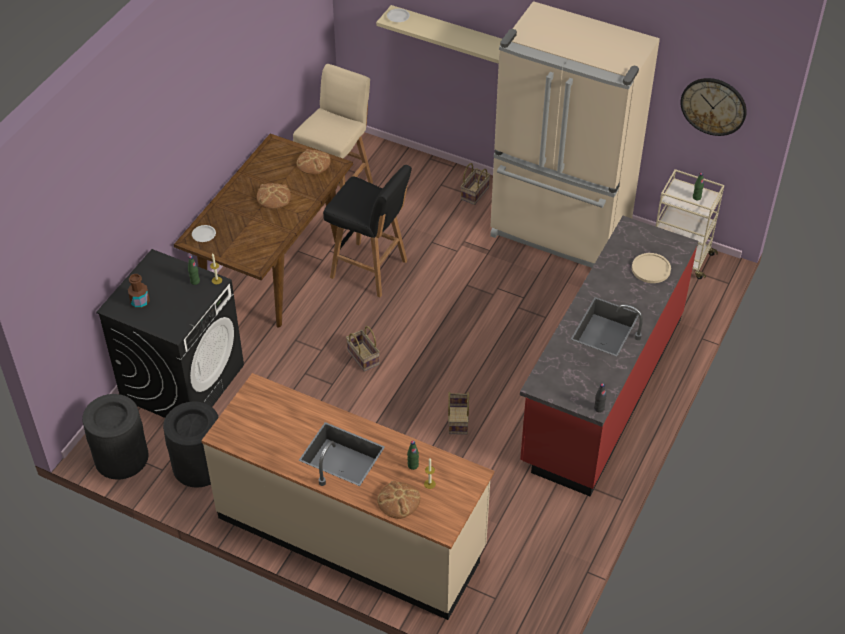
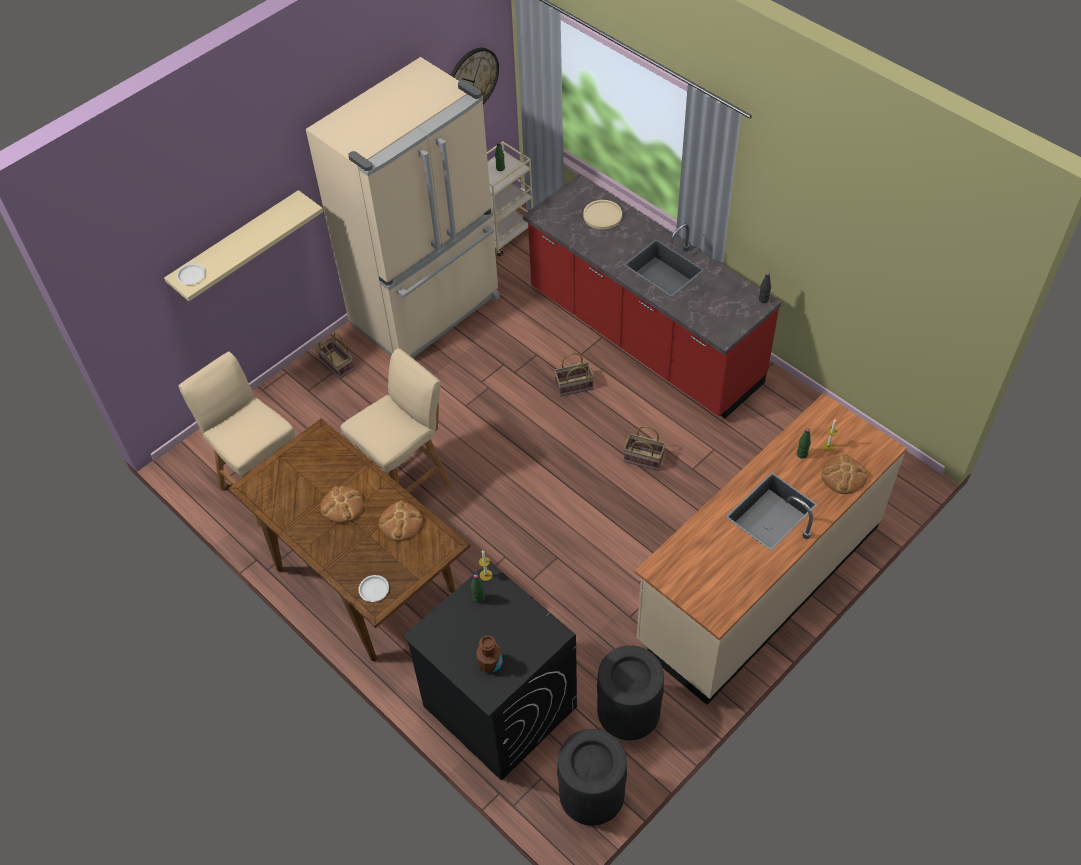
camera: 70 degrees left, 5 degrees up
bread [296,149,331,175] -> bread moved to [379,500,423,541]
black stool [323,165,412,297] -> beige stool [341,348,451,493]
basket [346,326,380,372] -> basket moved to [554,353,594,397]

